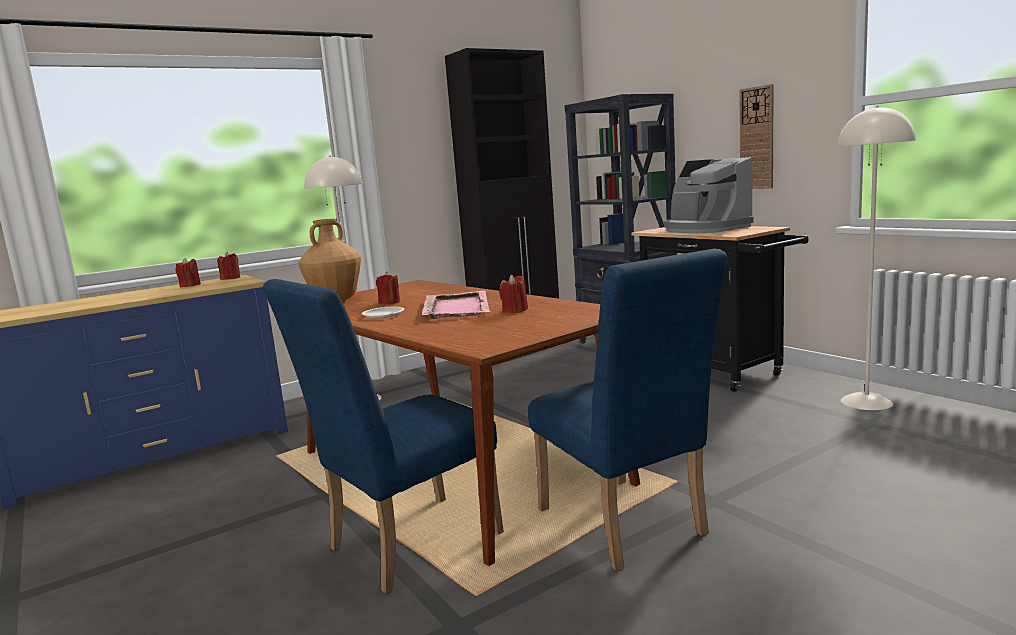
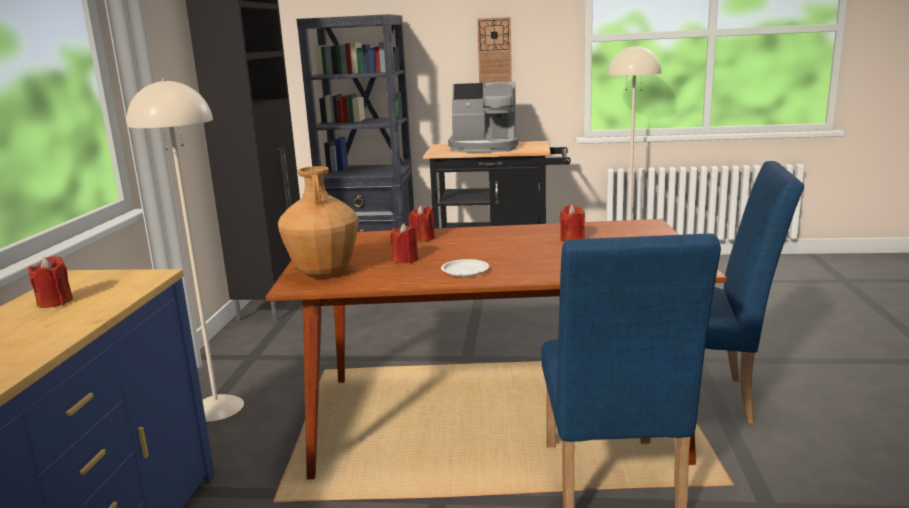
camera: 50 degrees left, 5 degrees up
red candle [217,252,240,280] -> red candle moved to [408,205,435,242]
pink tray [422,290,491,319] -> none

